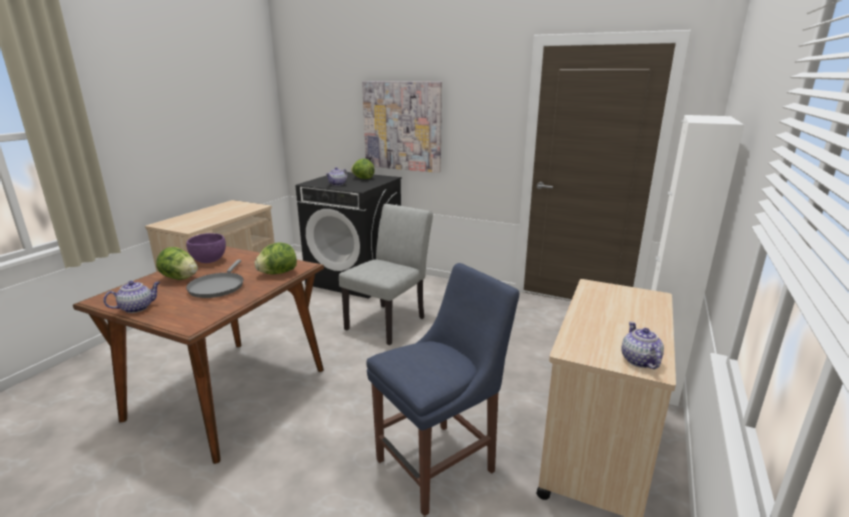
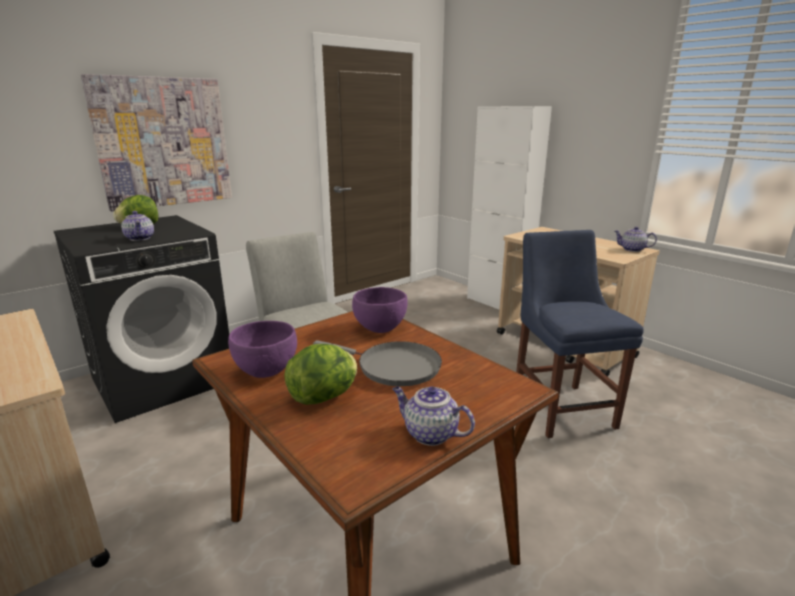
camera: 65 degrees left, 0 degrees up
teapot [103,281,160,313] -> teapot turned 45 degrees counterclockwise [393,386,475,446]
lettuce [254,242,297,274] -> purple bowl [352,287,408,333]

